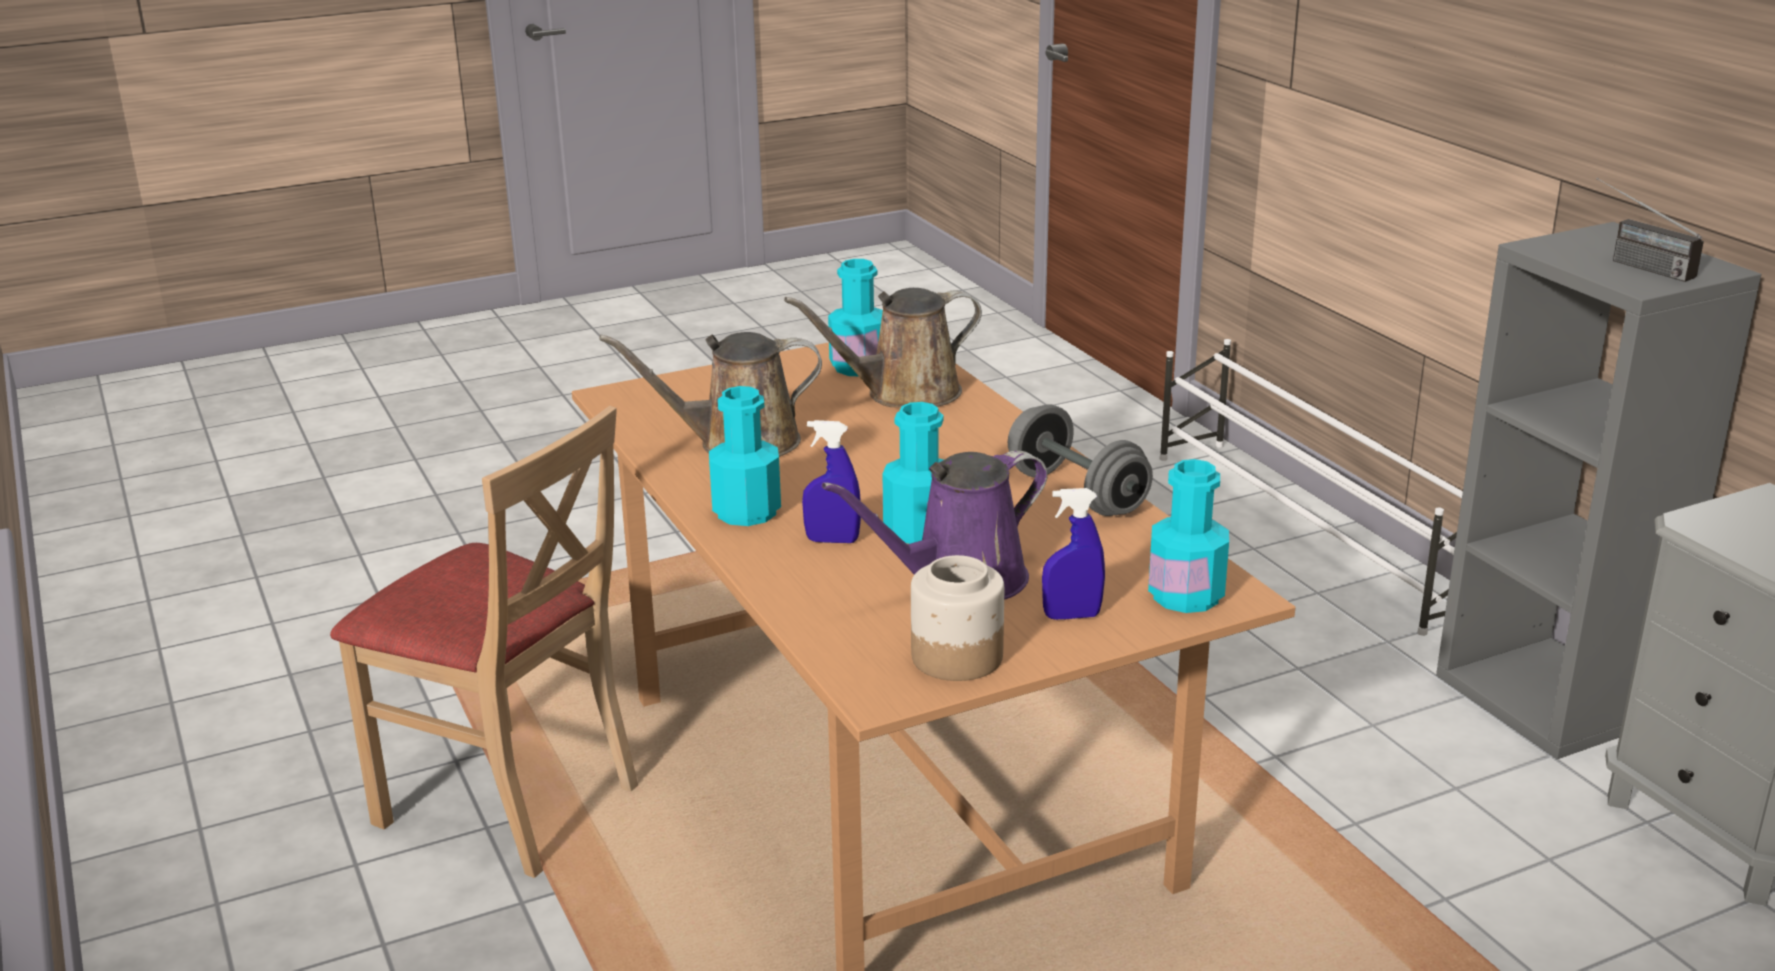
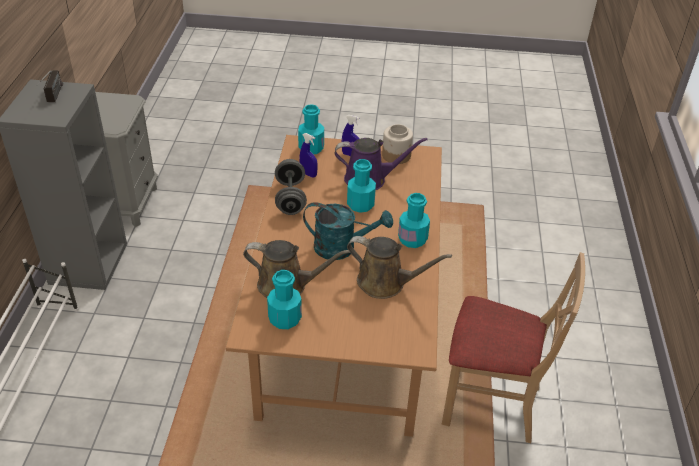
camera: 150 degrees left, 15 degrees up
beige chair [330,406,638,878] -> beige chair turned 135 degrees clockwise [442,252,585,443]
blue spray bottle [802,420,861,543] -> blue spray bottle moved to [299,133,318,178]
none -> turquoise watering can [303,202,393,260]

